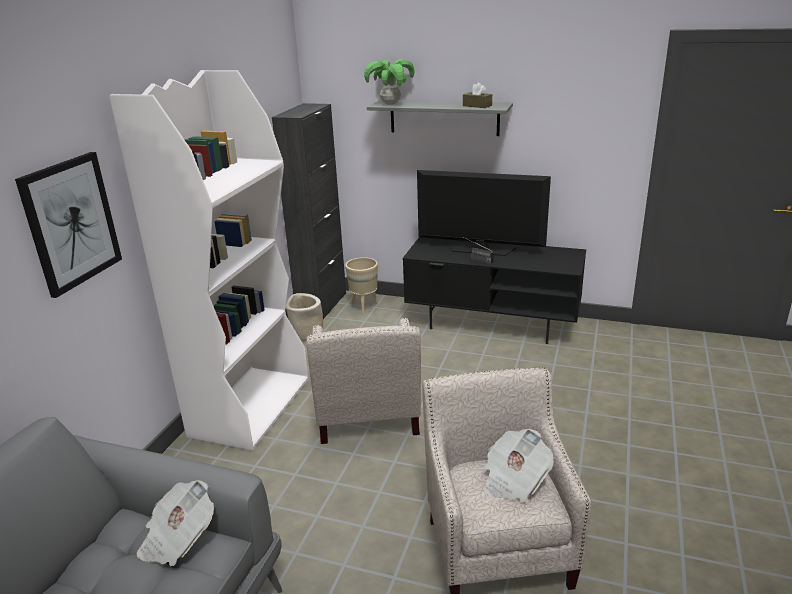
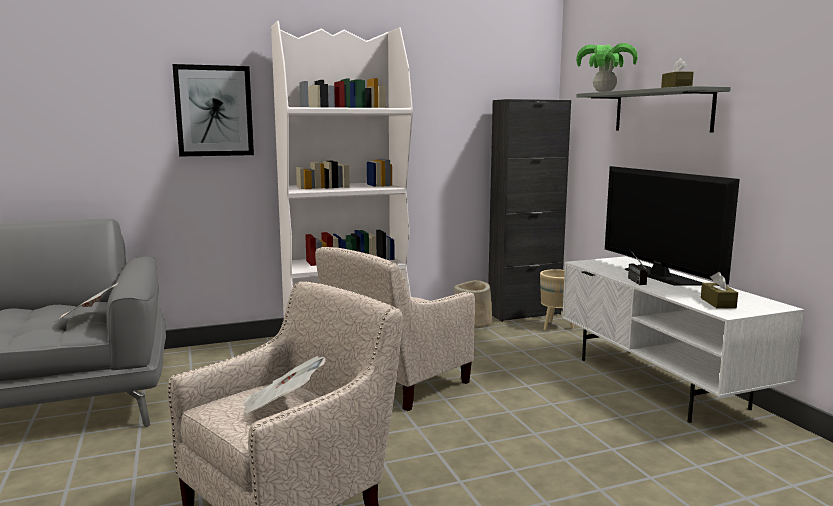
camera: 50 degrees right, 15 degrees down
black tv stand [403,237,586,344] -> white tv stand [562,256,804,423]
none -> brown tissue box [701,272,738,309]

